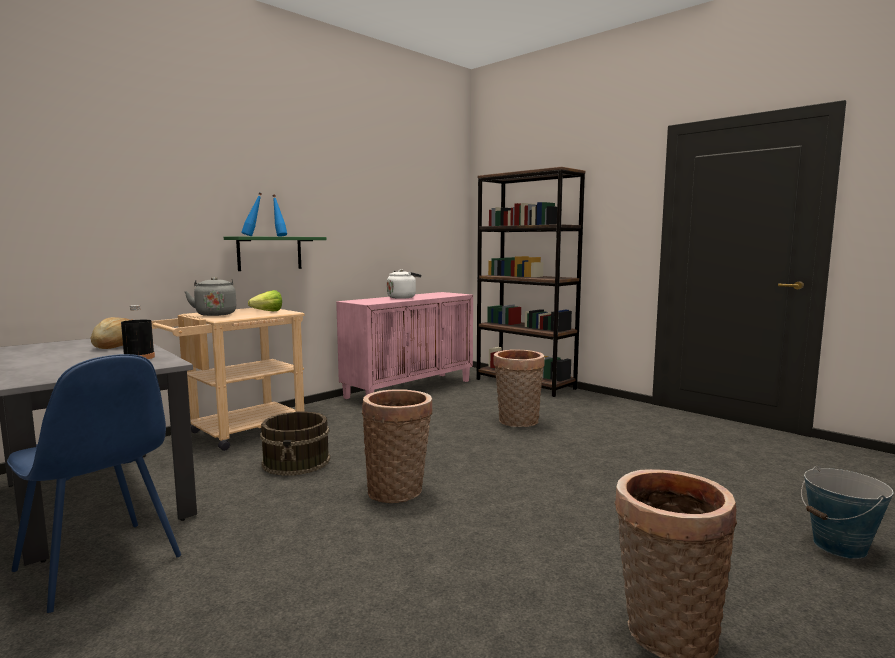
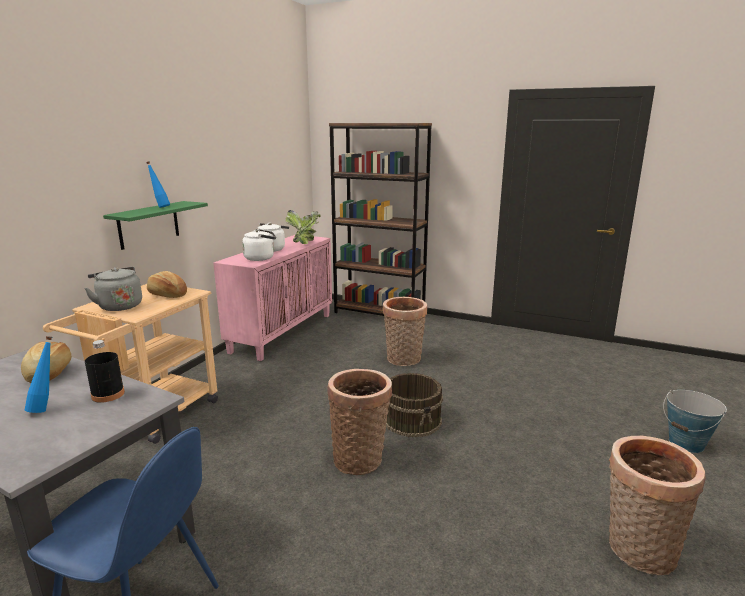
camera: 20 degrees left, 10 degrees up
blue bottle [241,193,262,236] -> blue bottle moved to [25,336,52,413]
lettuce [248,290,282,311] -> bread [147,271,187,298]
brown bucket [260,411,330,476] -> brown bucket moved to [386,373,443,437]
none -> white kettle [242,229,276,261]
none -> potted plant [286,210,321,244]

